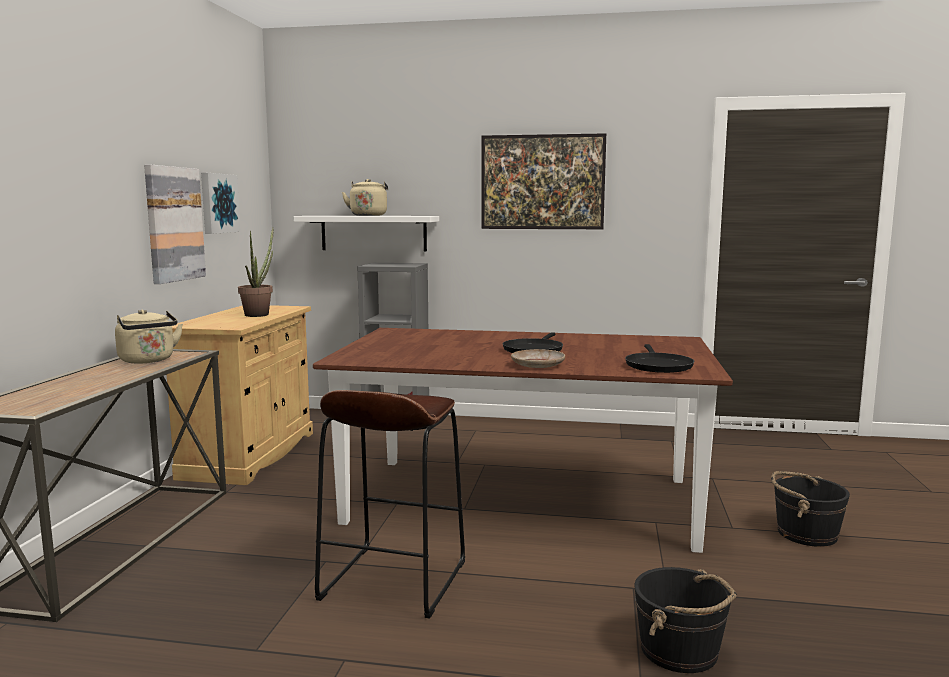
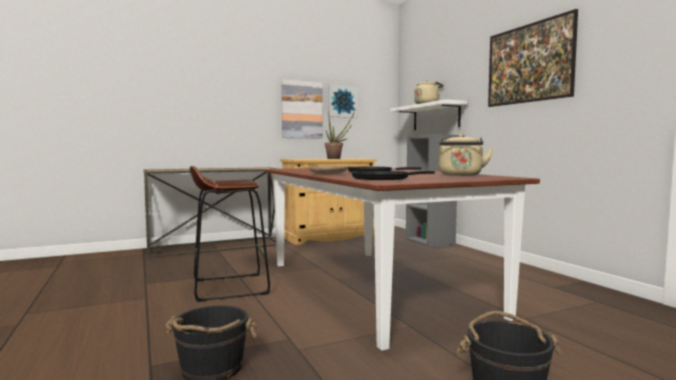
camera: 55 degrees right, 5 degrees down
beige kettle [115,309,183,363] -> beige kettle moved to [439,134,493,176]

